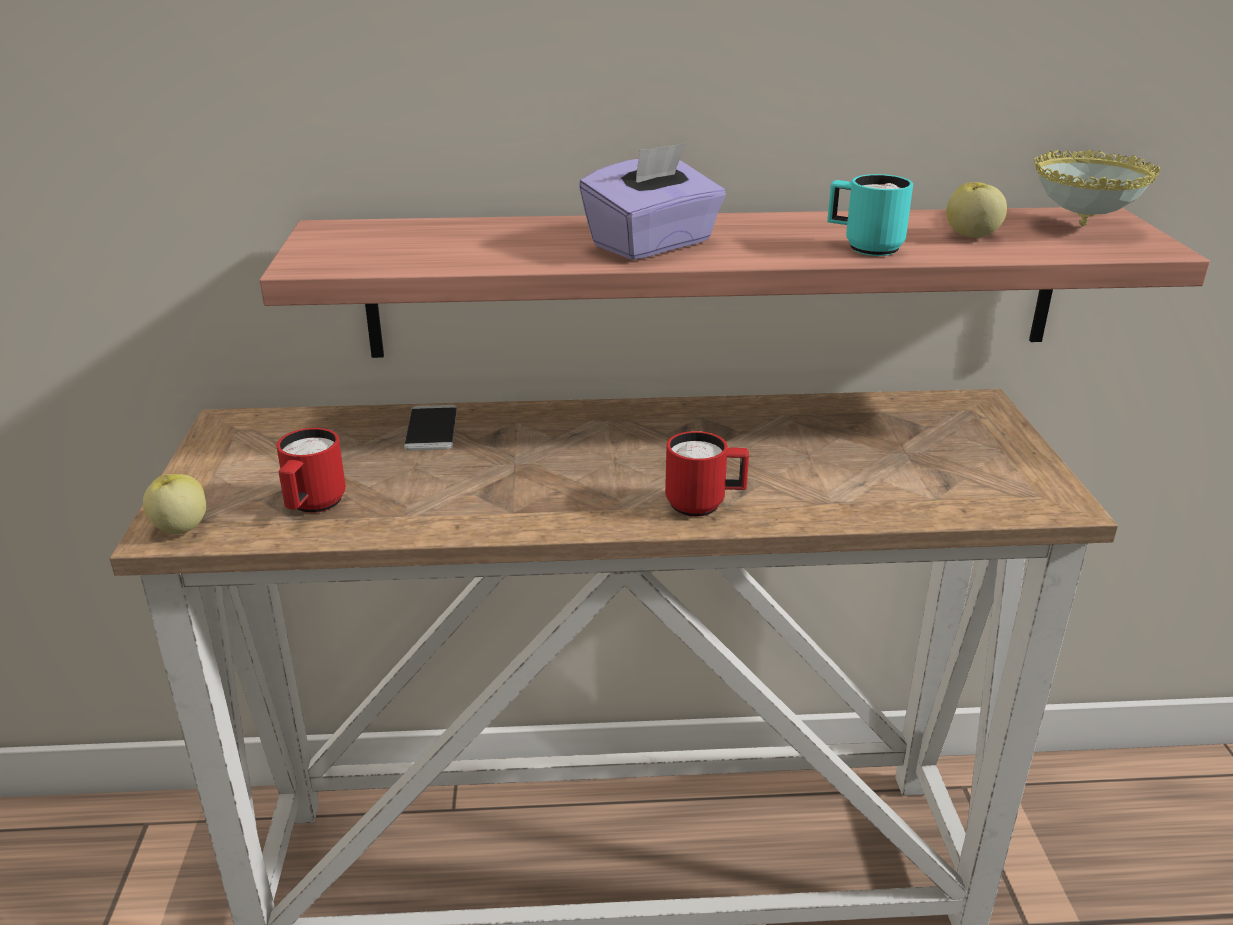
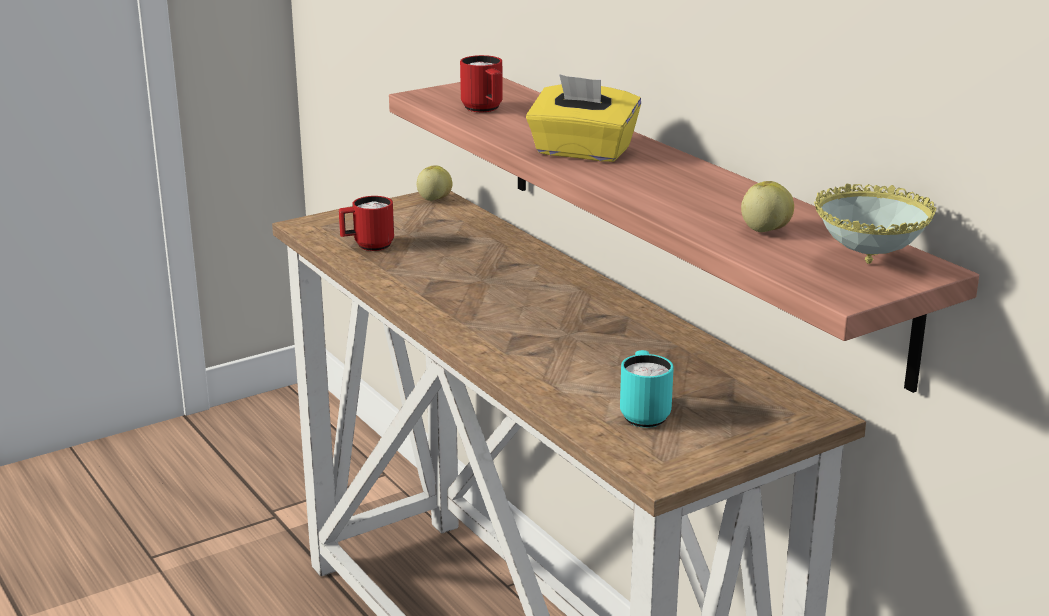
camera: 60 degrees right, 5 degrees down
apple [143,474,206,534] -> apple moved to [417,165,452,201]
phone [404,405,457,451] -> none
purple tissue box [579,142,726,260] -> yellow tissue box [526,74,641,162]
red mug [665,431,749,517] -> red mug moved to [460,55,503,112]
turquoise mug [827,174,913,256] -> turquoise mug moved to [620,350,674,428]

